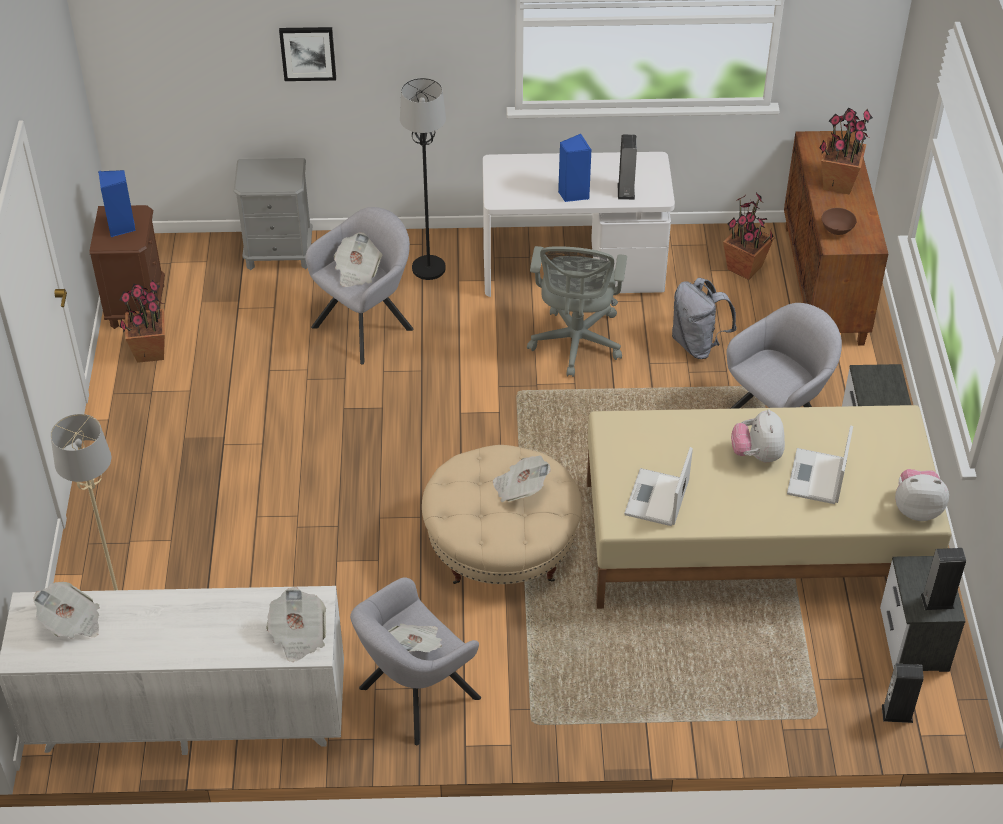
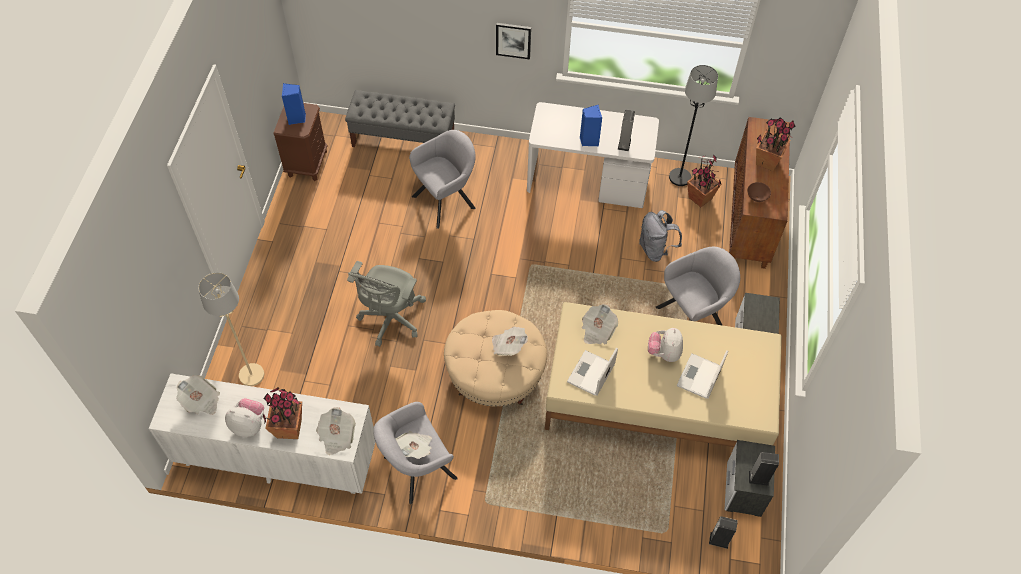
camera: 10 degrees right, 10 degrees up
potted plant [120,280,165,363] -> potted plant moved to [263,387,302,439]
grey nightstand [234,158,312,270] -> grey bench [345,90,455,147]
picture [279,27,336,81] -> picture moved to [496,23,531,59]
newspaper [334,232,383,287] -> newspaper moved to [582,304,618,345]
black floor lamp [400,78,446,280] -> black floor lamp moved to [669,65,718,186]
grey office chair [527,246,627,377] -> grey office chair moved to [347,261,426,347]
plush toy [895,469,949,521] -> plush toy moved to [225,398,264,437]

